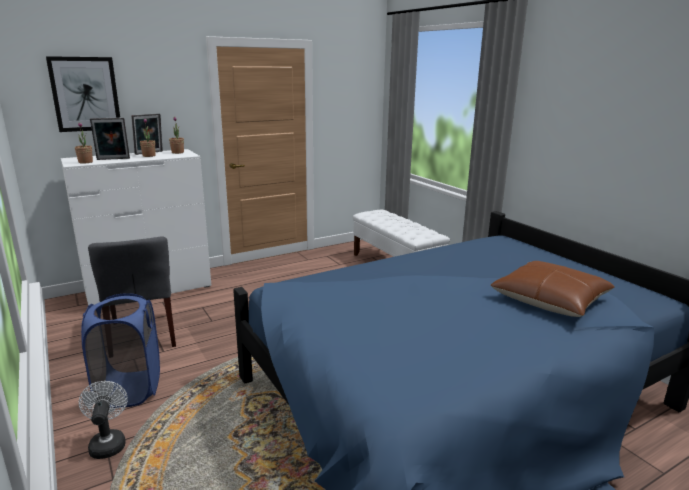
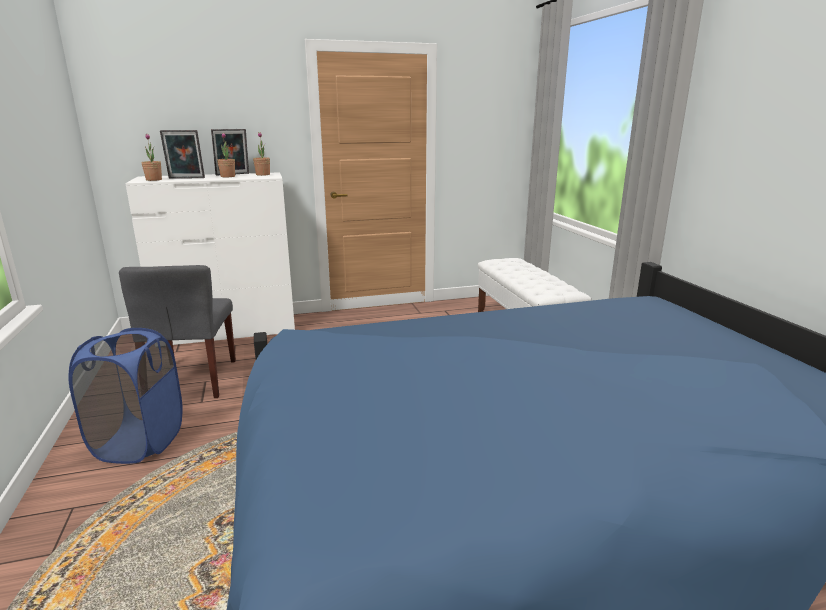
camera: 15 degrees right, 0 degrees up
picture [46,56,120,132] -> none
white fan [79,381,128,459] -> none
brown pillow [491,261,615,317] -> none

